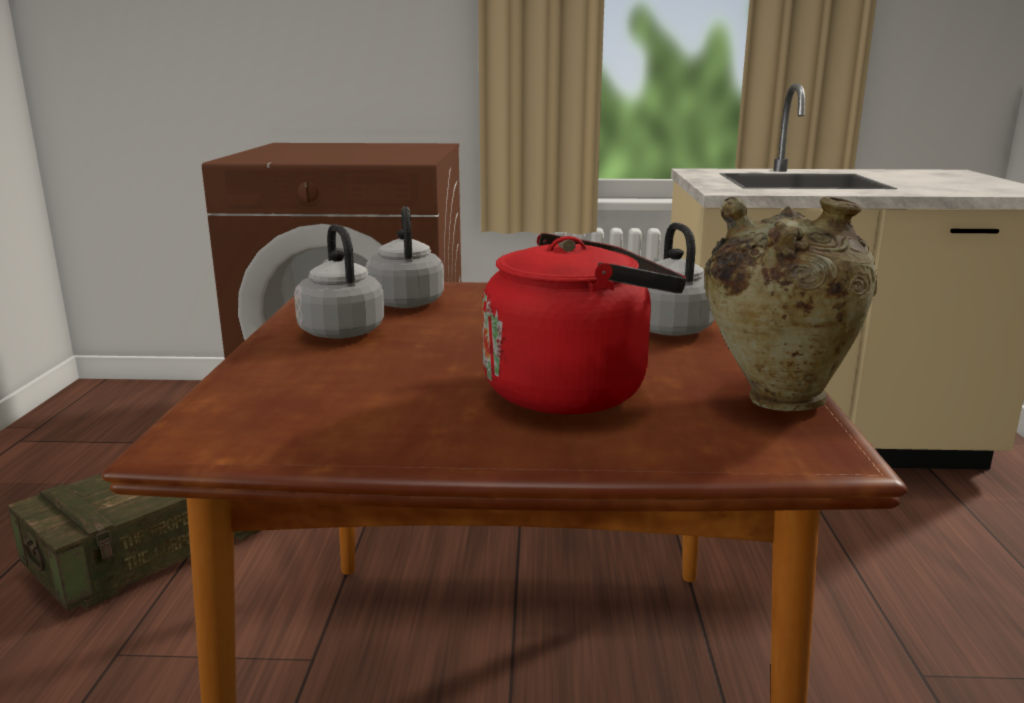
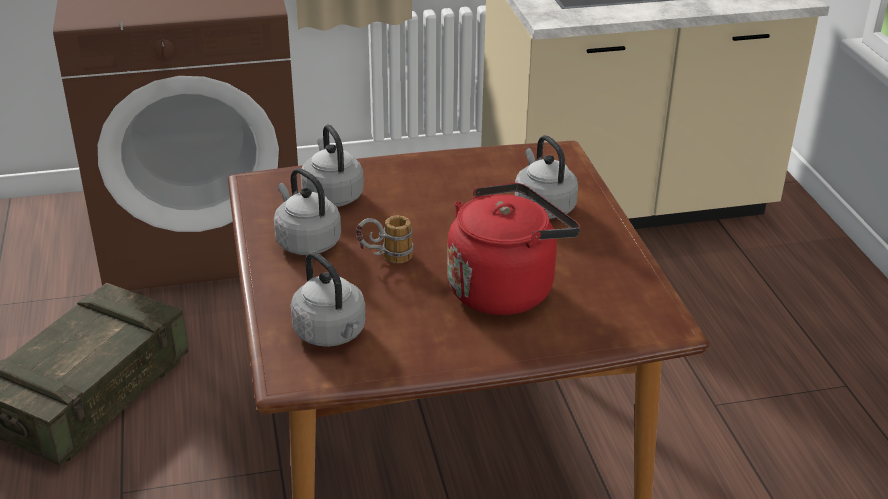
camera: 15 degrees left, 15 degrees up
beige vase [704,196,877,411] -> none
none -> grey kettle [291,252,366,347]
none -> mug [356,215,413,263]

